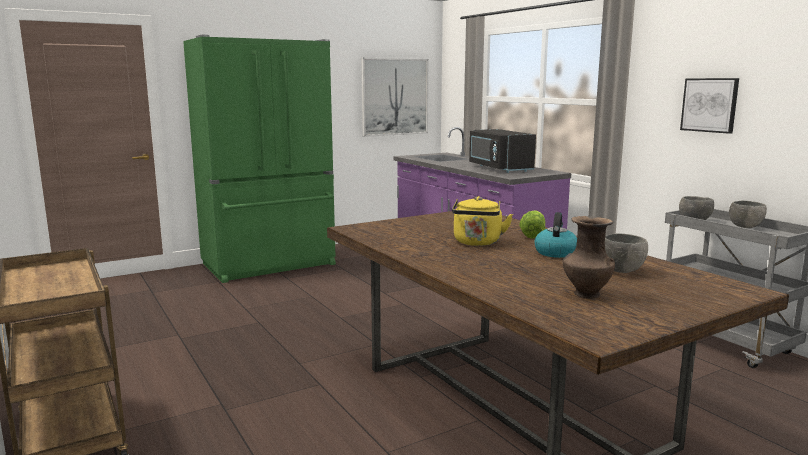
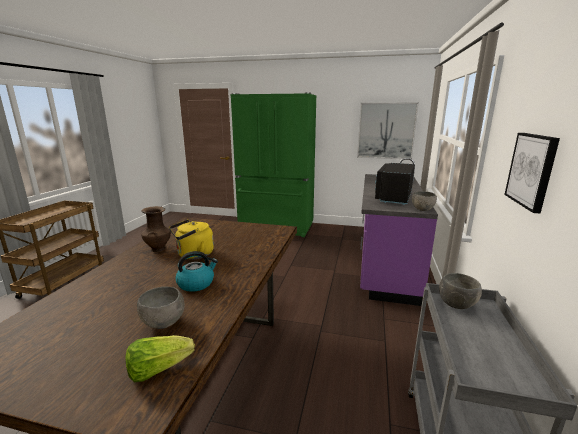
camera: 45 degrees right, 5 degrees up
lettuce [519,210,546,239] -> lettuce moved to [125,335,195,382]
brown vase [563,216,615,299] -> brown vase moved to [141,206,171,252]
grey bowl [729,201,767,228] -> grey bowl moved to [412,191,437,211]

